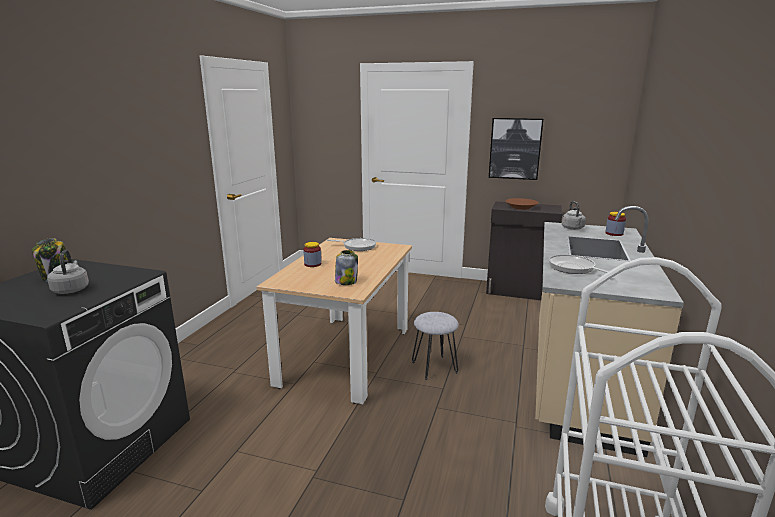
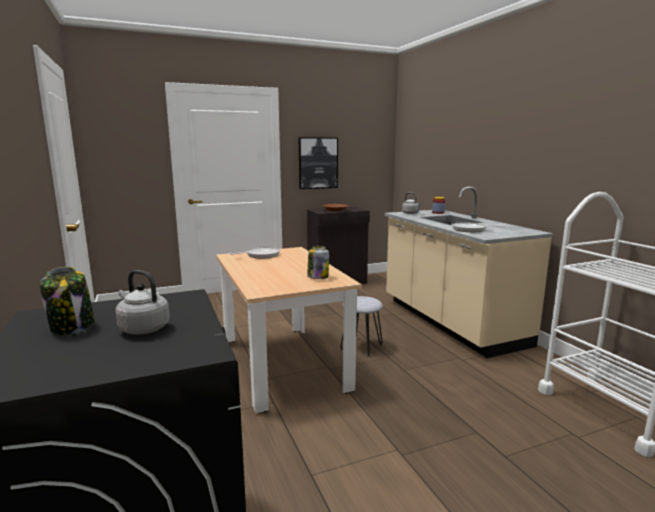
camera: 40 degrees left, 5 degrees down
jar [303,242,321,267] -> none

